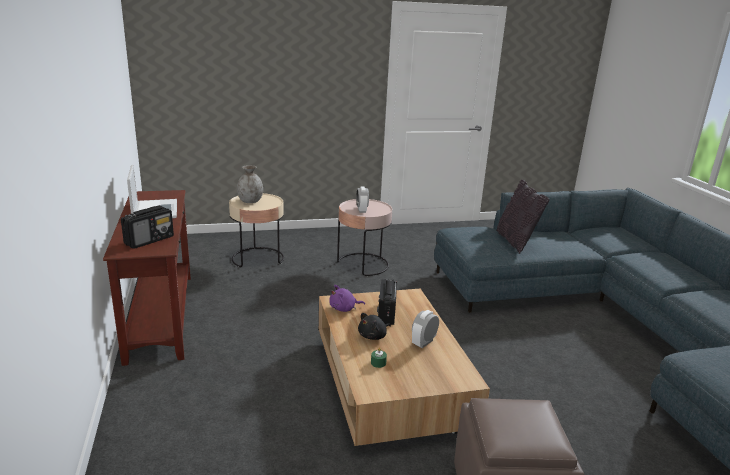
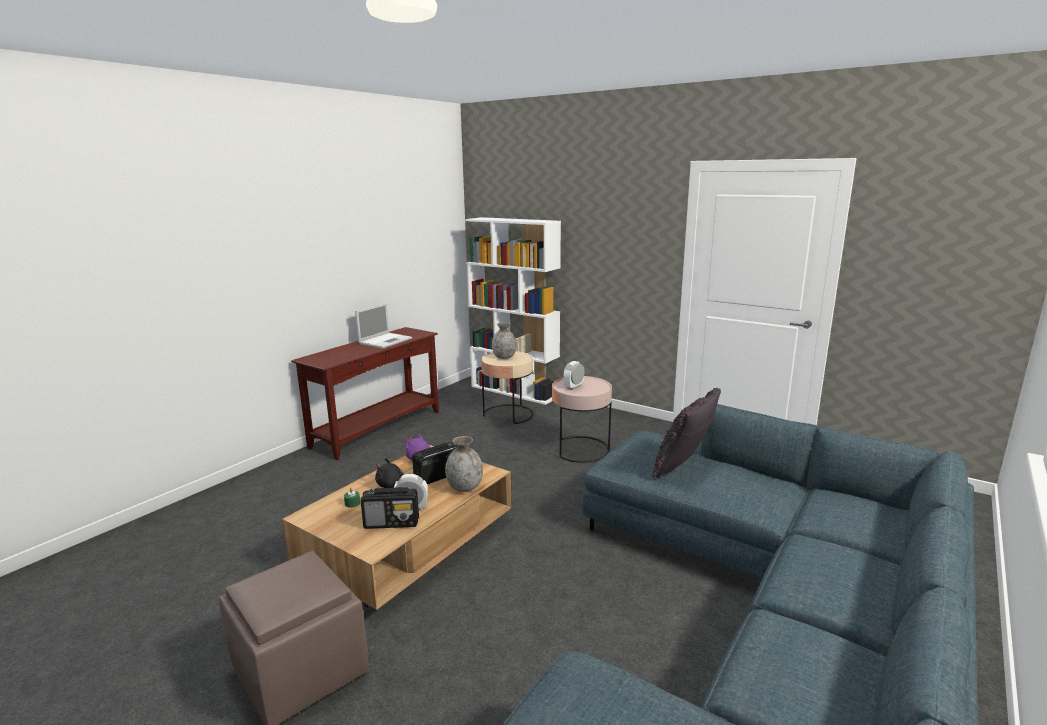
camera: 50 degrees right, 5 degrees down
radio [121,205,174,249] -> radio moved to [361,487,419,529]
none -> grey vase [445,436,483,492]
none -> white bookcase [465,217,561,405]

